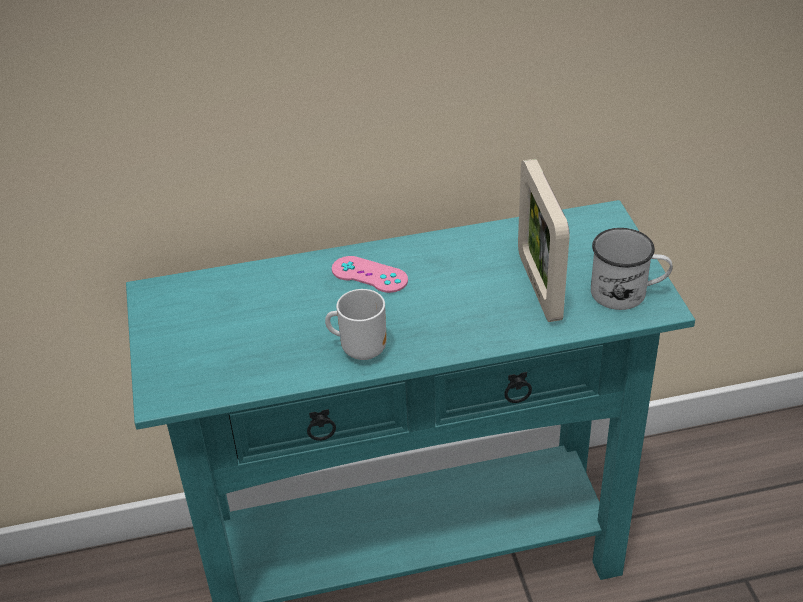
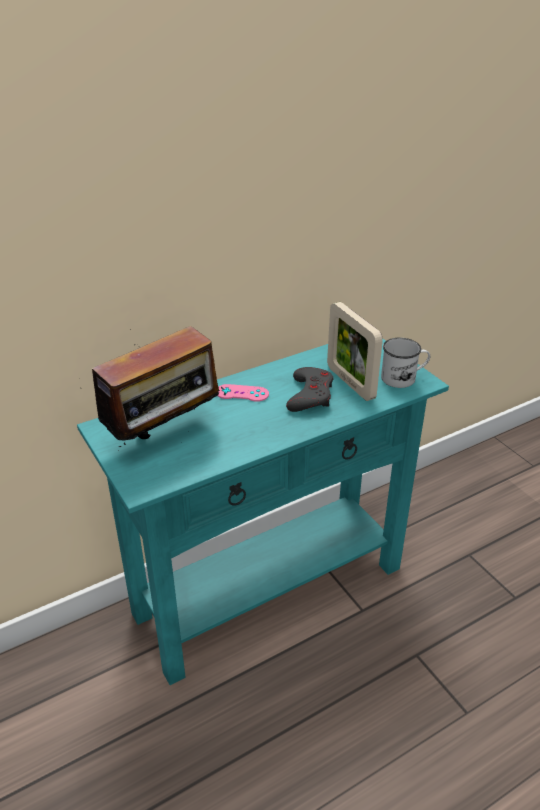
camera: 20 degrees left, 5 degrees down
mug [325,289,387,360] -> none
none -> radio [79,326,226,451]
none -> grey game controller [286,367,333,412]

